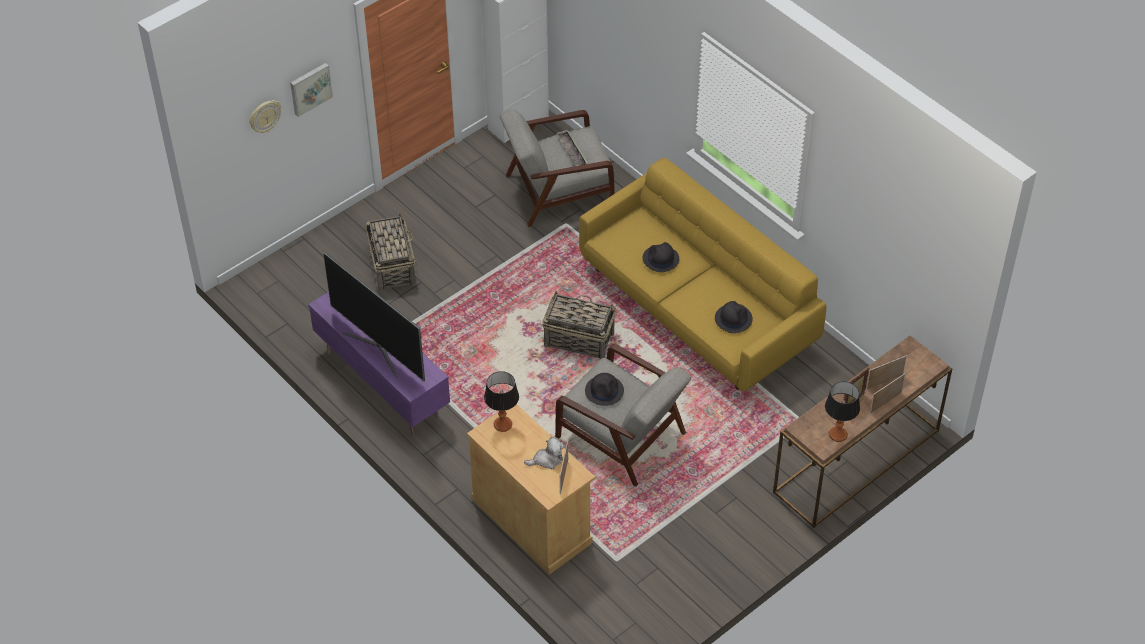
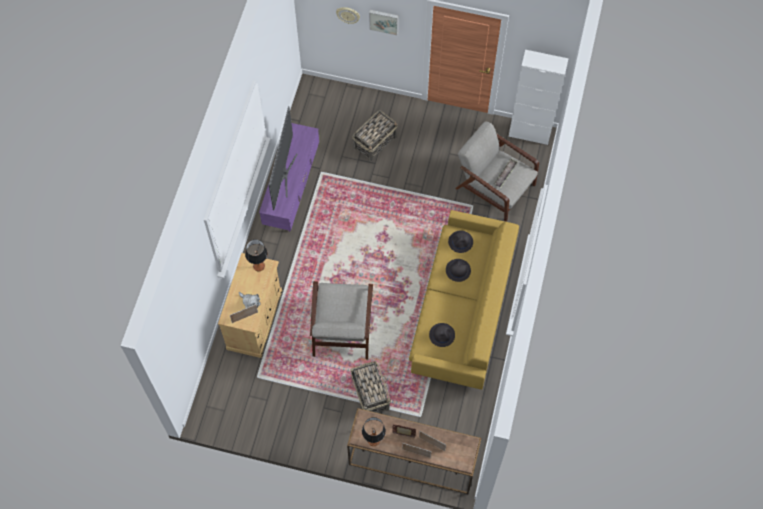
camera: 55 degrees right, 15 degrees up
basket [542,291,616,360] -> basket moved to [351,361,391,412]
black hat [585,373,624,406] -> black hat moved to [448,231,473,253]

